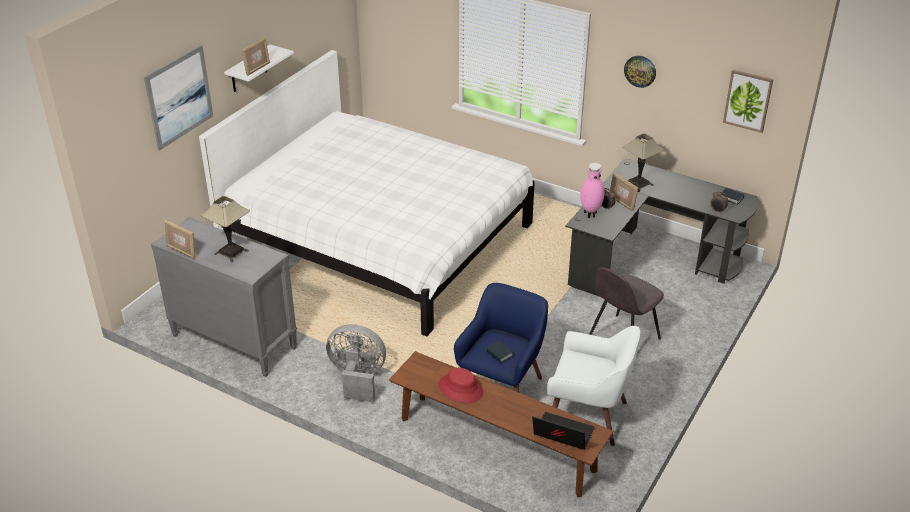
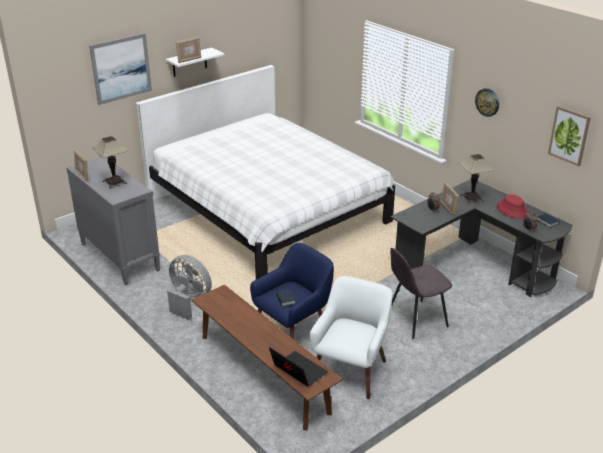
camera: 20 degrees right, 5 degrees down
red hat [439,368,483,403] -> red hat moved to [496,194,528,219]
white armchair [547,326,640,446] -> white armchair turned 105 degrees counterclockwise [310,276,392,399]
pink vase [580,163,604,218] -> none

